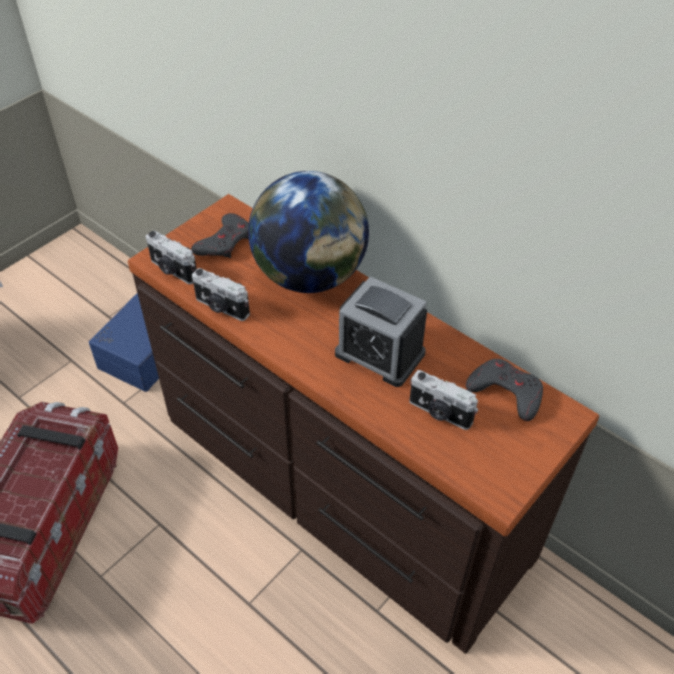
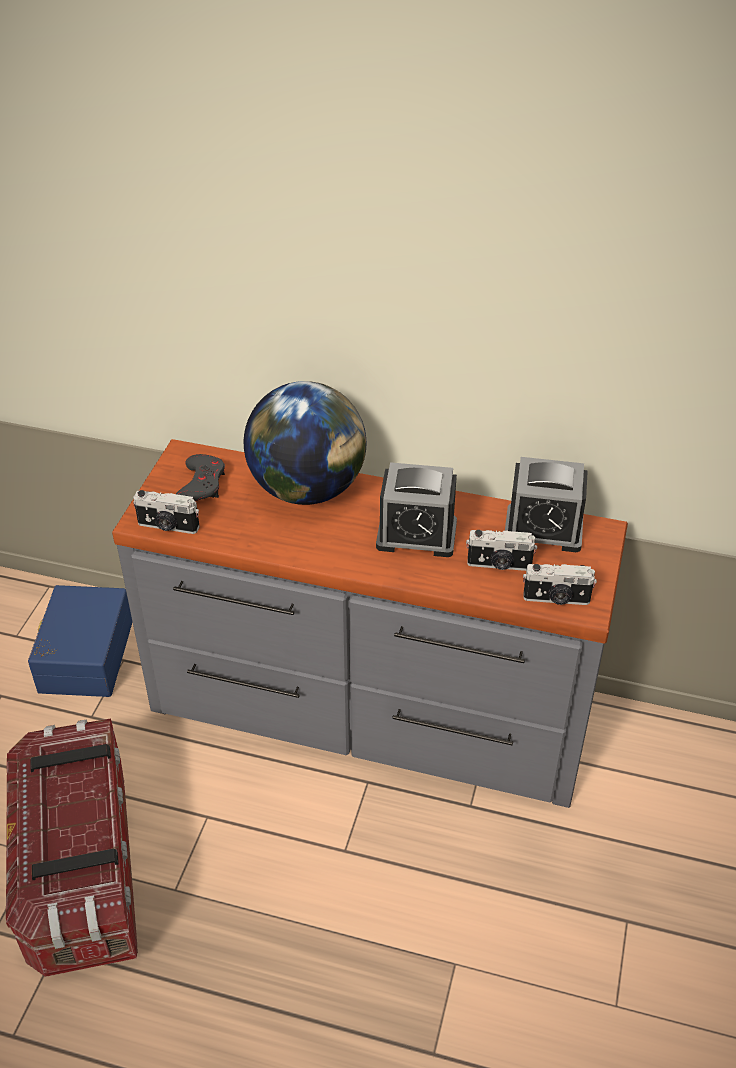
camera: 25 degrees left, 5 degrees down
brown dresser [128,194,599,653] -> grey dresser [112,439,628,808]
camera [192,268,250,321] -> camera moved to [523,564,597,605]
grey game controller [466,359,543,421] -> alarm clock [505,457,588,552]

